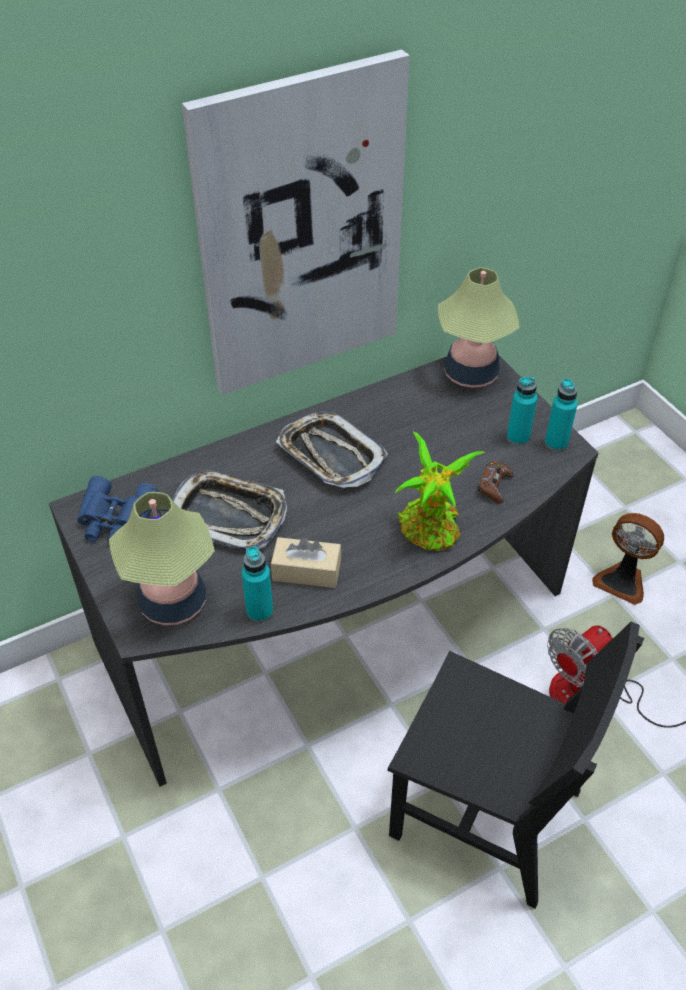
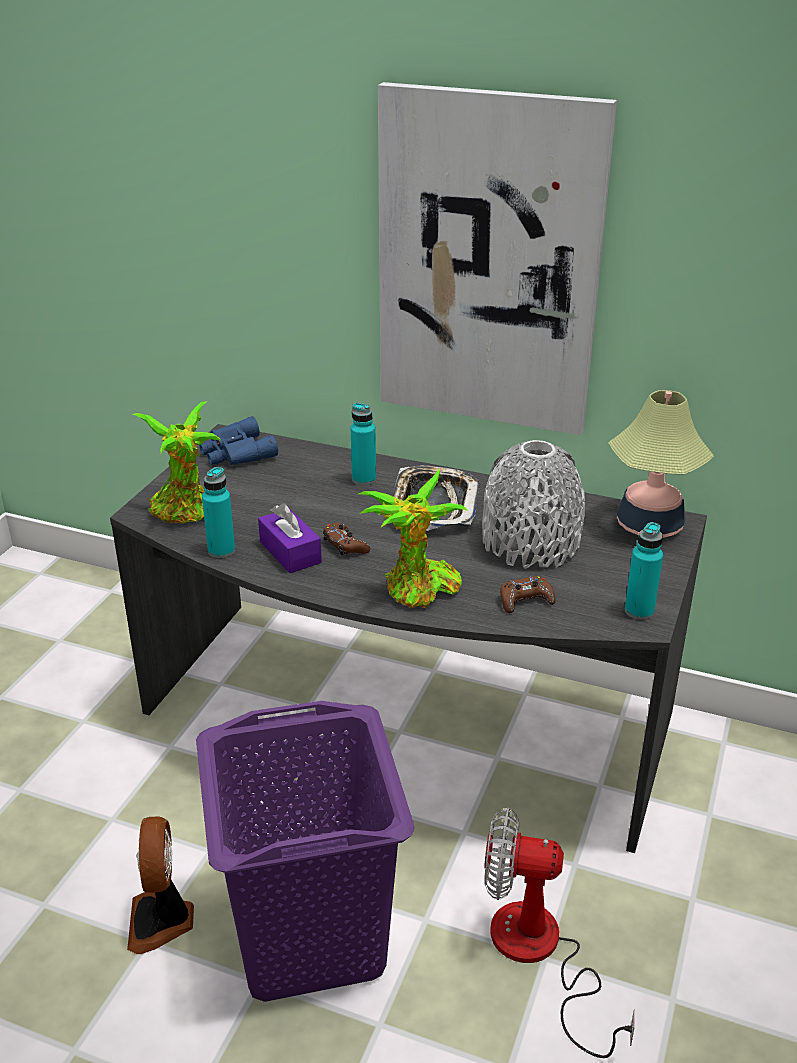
camera: 50 degrees right, 15 degrees down
table lamp [109,492,215,625] -> potted plant [133,401,221,524]
tray [172,470,287,551] -> none
beige tissue box [271,537,341,588] -> purple tissue box [258,503,322,573]
black chair [387,622,644,909] -> purple laundry basket [196,701,414,1002]
turquoise bottle [507,376,538,446] -> turquoise bottle moved to [351,403,376,485]
fan [592,513,664,605] -> fan moved to [127,817,194,954]
none -> brown game controller [323,523,370,556]
none -> grey vase [482,440,585,569]

